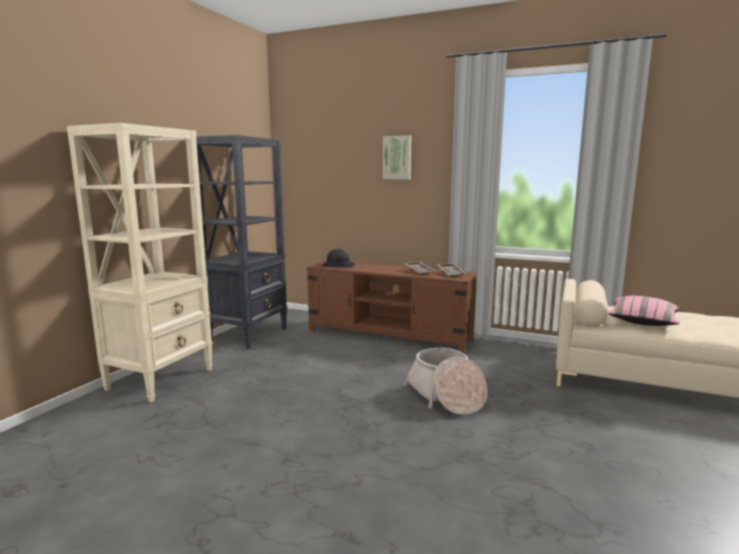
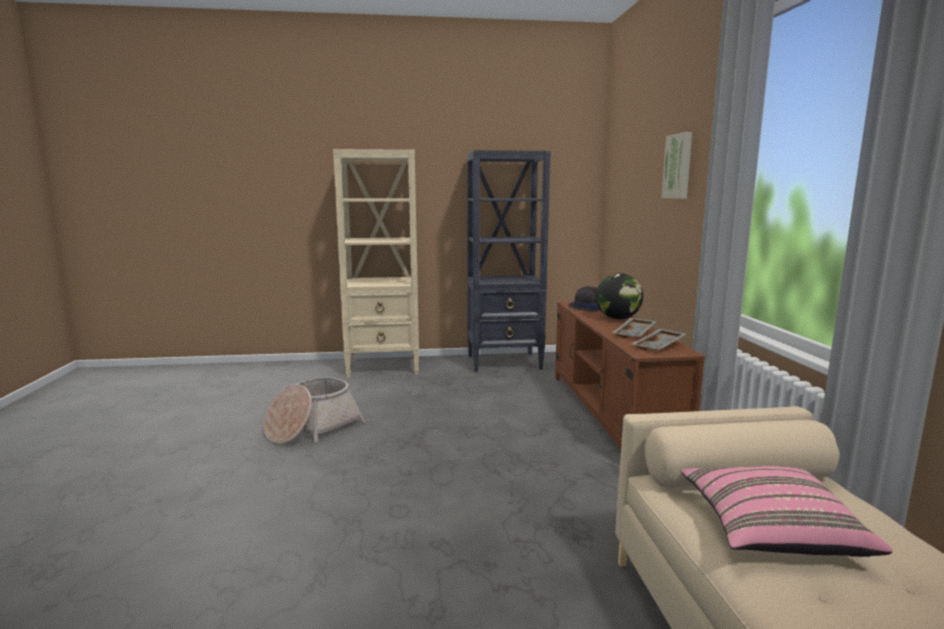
camera: 60 degrees right, 0 degrees up
basket [404,348,487,415] -> basket moved to [263,378,365,444]
none -> globe [596,273,643,319]

